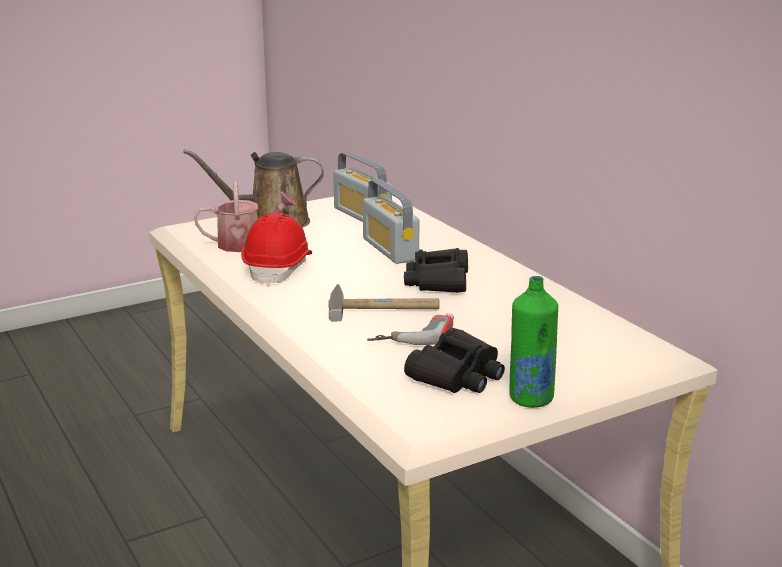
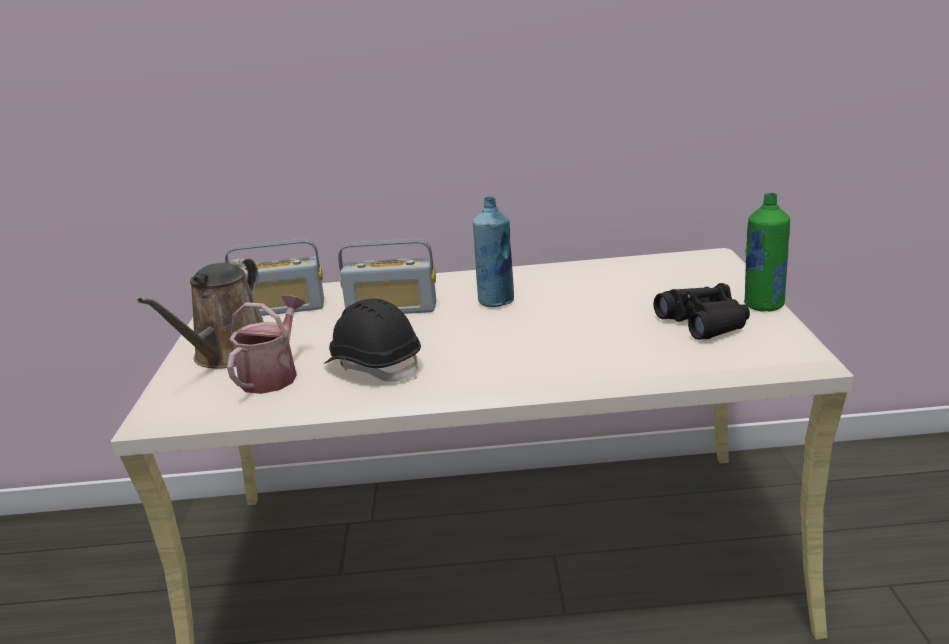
camera: 60 degrees left, 0 degrees up
red hard hat [241,213,312,287] -> black hard hat [324,299,421,382]
hammer [328,284,440,321] -> none
power drill [367,313,454,345] -> none
black binoculars [404,248,468,293] -> blue bottle [473,197,514,307]

